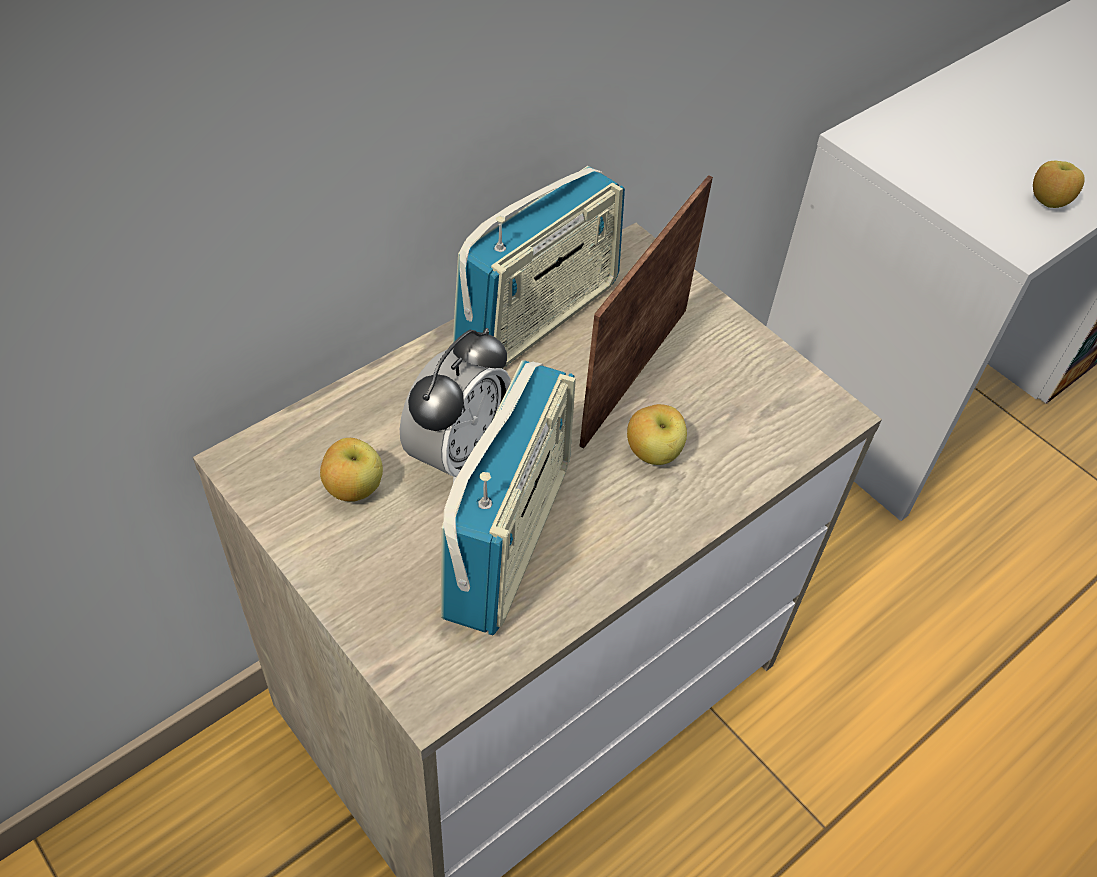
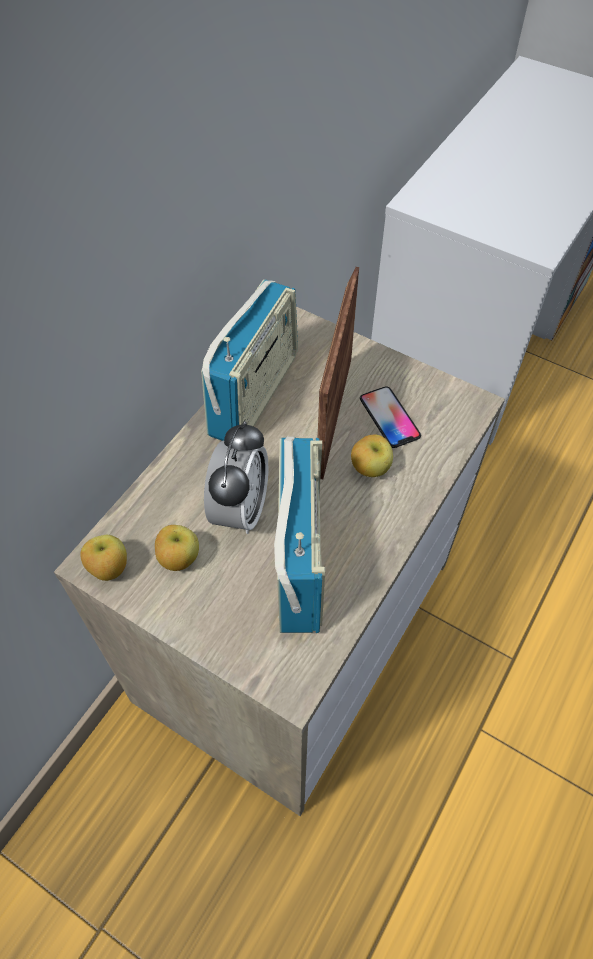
camera: 15 degrees left, 5 degrees up
apple [1033,161,1085,208] -> apple moved to [80,535,127,581]
none -> phone [360,387,421,448]

